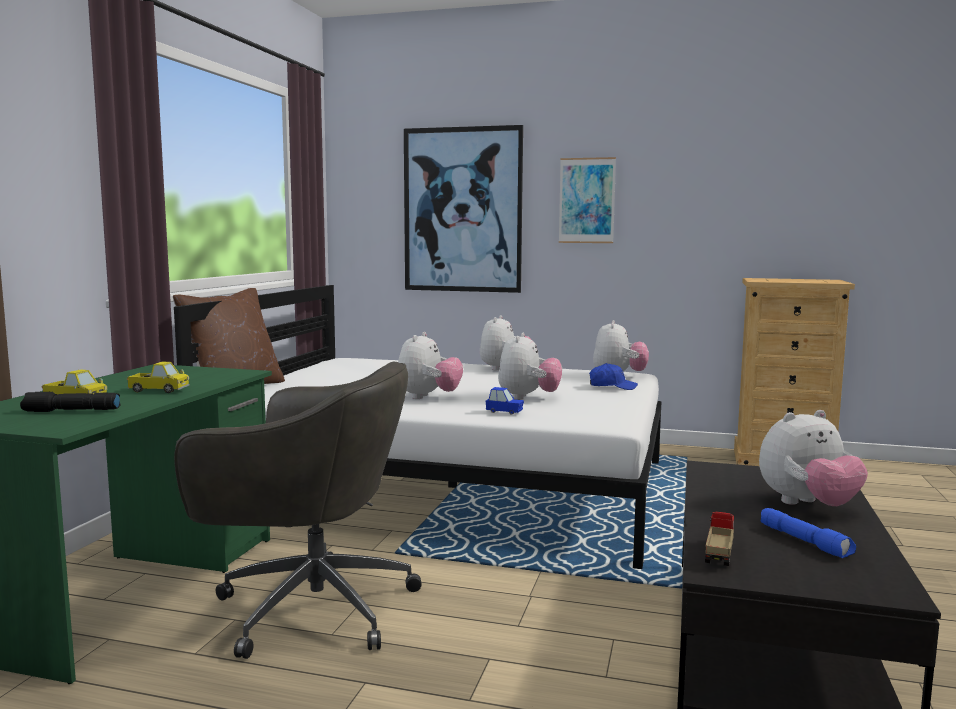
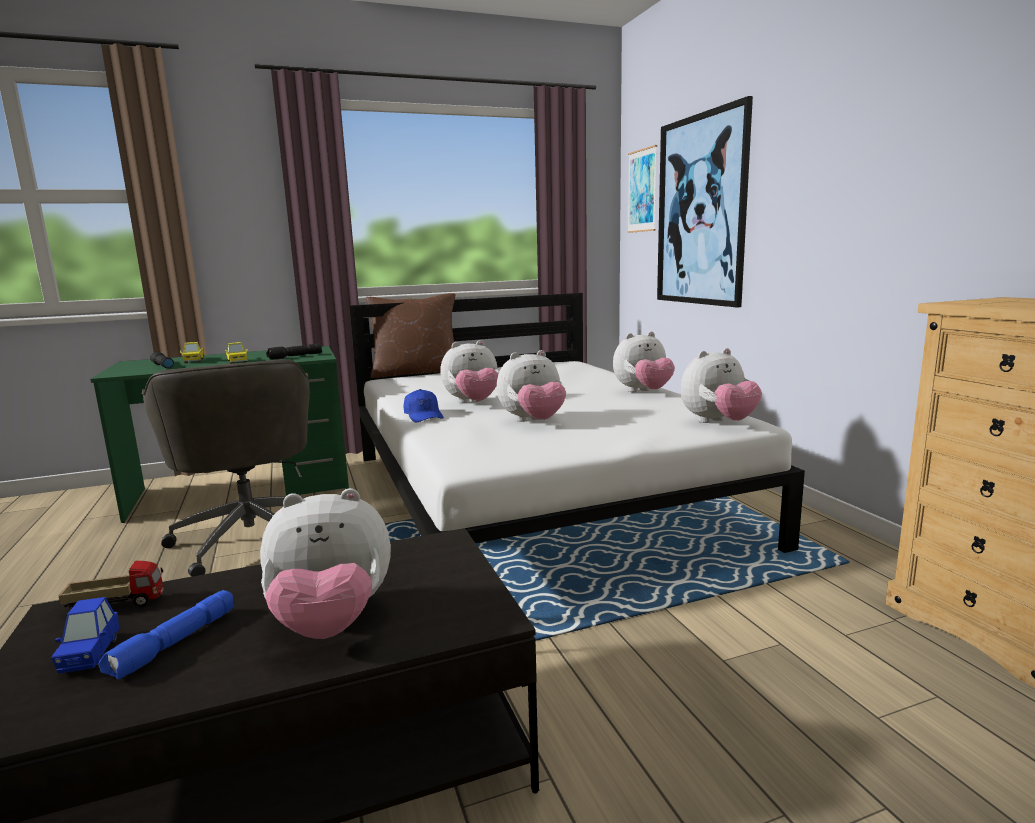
camera: 55 degrees right, 5 degrees up
blue toy car [486,387,524,415] -> blue toy car moved to [51,597,119,674]
picture [559,157,616,243] -> picture moved to [627,145,657,233]
blue cap [589,363,638,390] -> blue cap moved to [404,389,444,422]
plush toy [759,410,868,506] -> plush toy turned 45 degrees counterclockwise [260,488,391,639]
none -> black flashlight [266,344,322,359]

